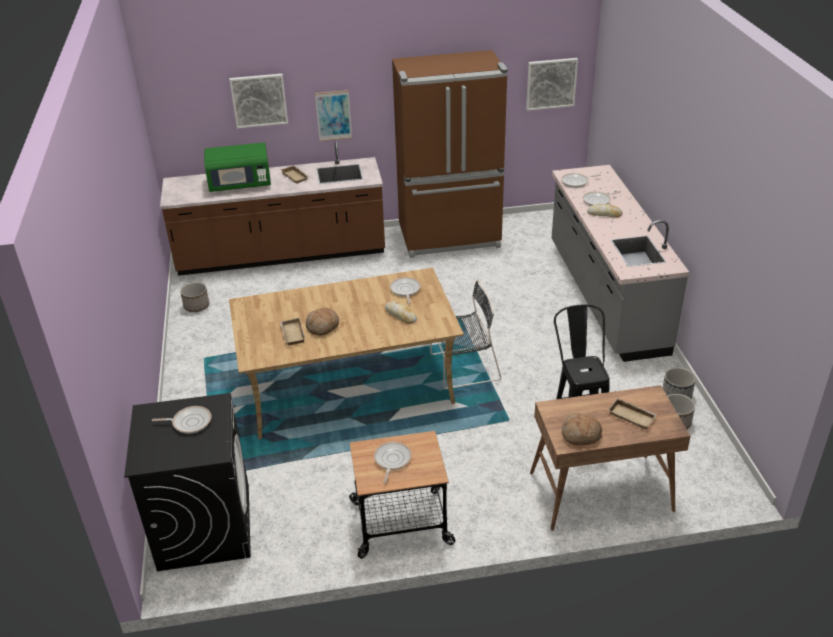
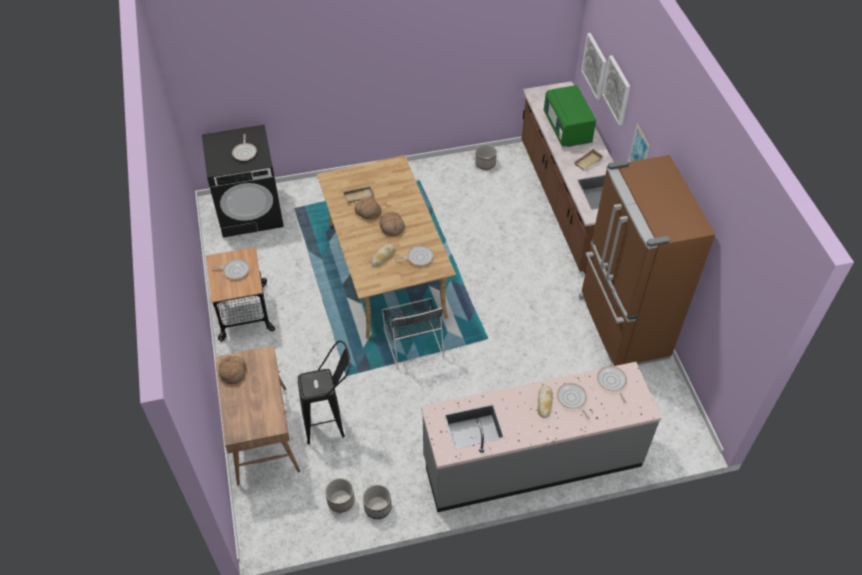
camera: 85 degrees right, 15 degrees up
picture [526,58,578,111] -> picture moved to [581,33,607,100]
beige tray [608,398,657,430] -> none
none -> bread [379,212,405,236]

